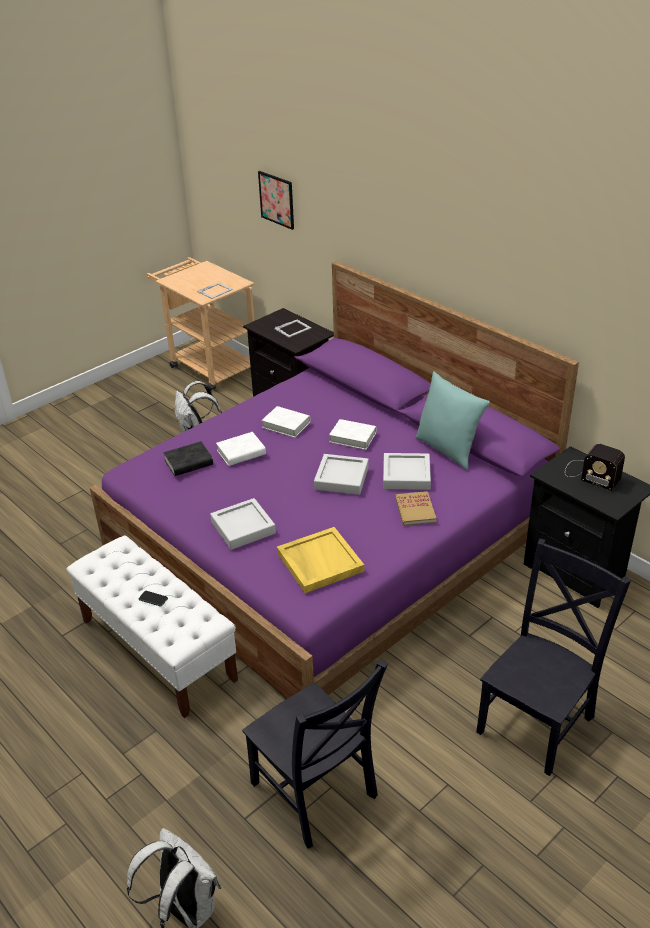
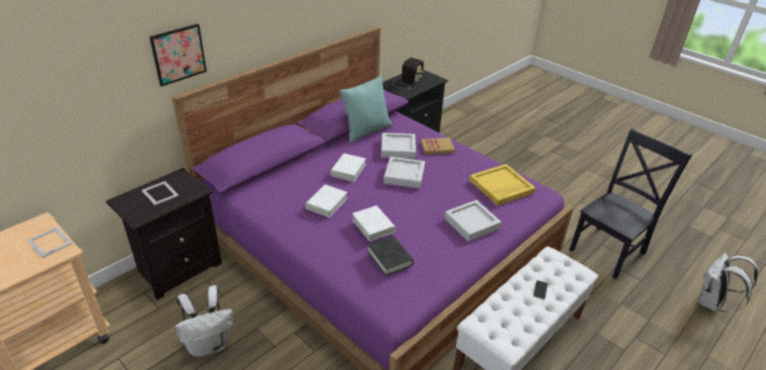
camera: 95 degrees left, 0 degrees up
picture [258,171,294,230] -> picture moved to [150,24,207,87]
black chair [476,539,631,776] -> none

